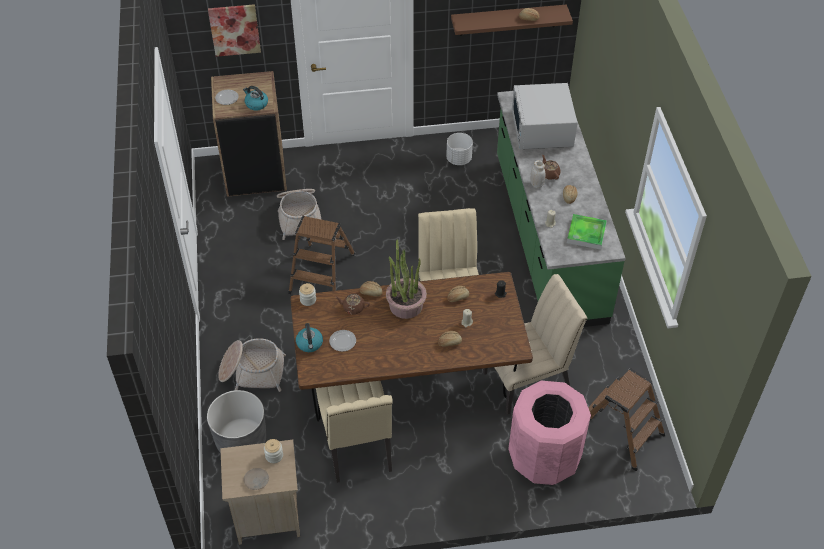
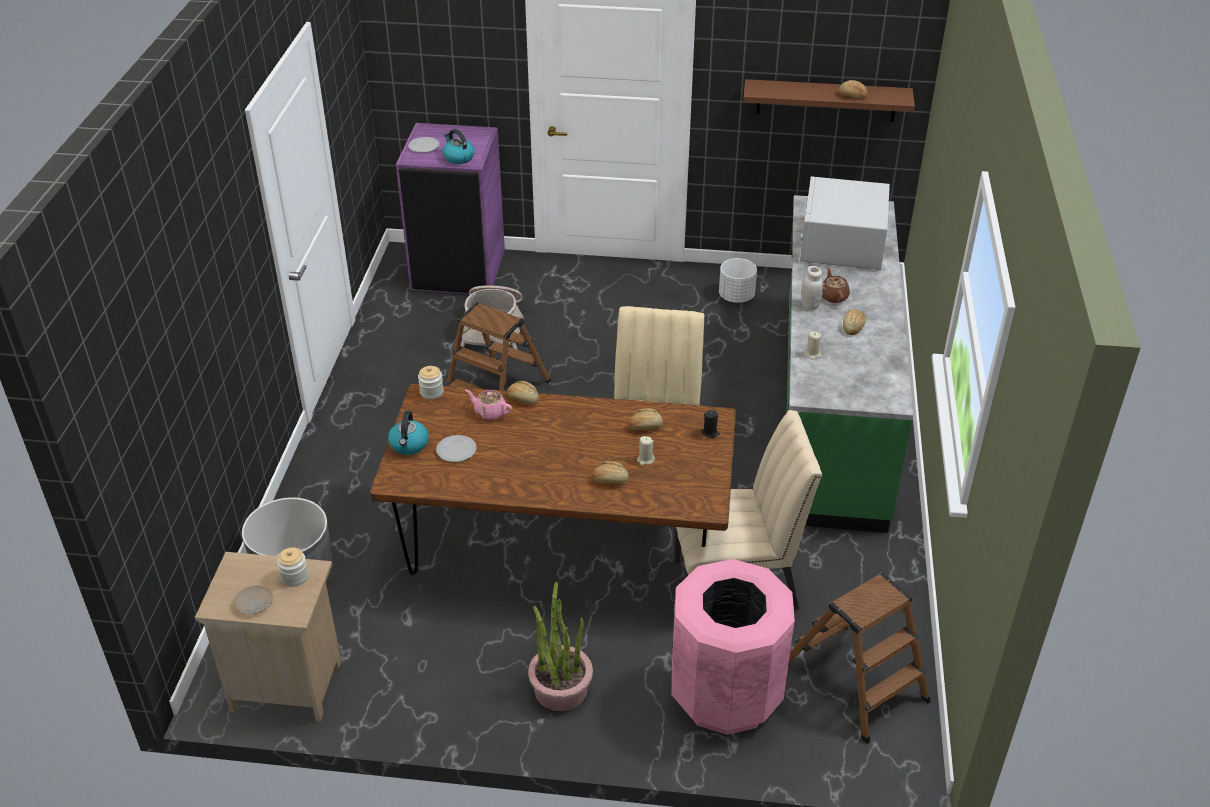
camera: 15 degrees right, 10 degrees down
picture [208,4,261,57] -> none
brown cabinet [211,71,287,197] -> purple cabinet [396,123,505,294]
basket [218,338,286,392] -> none
beige chair [316,381,393,483] -> none
brown teapot [335,293,370,314] -> pink teapot [465,390,512,420]
potted plant [386,240,427,319] -> potted plant moved to [528,581,593,711]
tray [567,214,607,250] -> none

